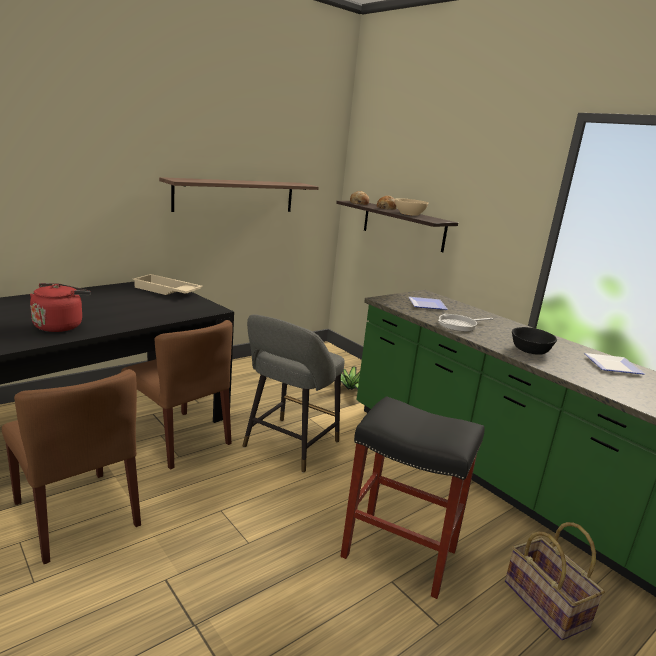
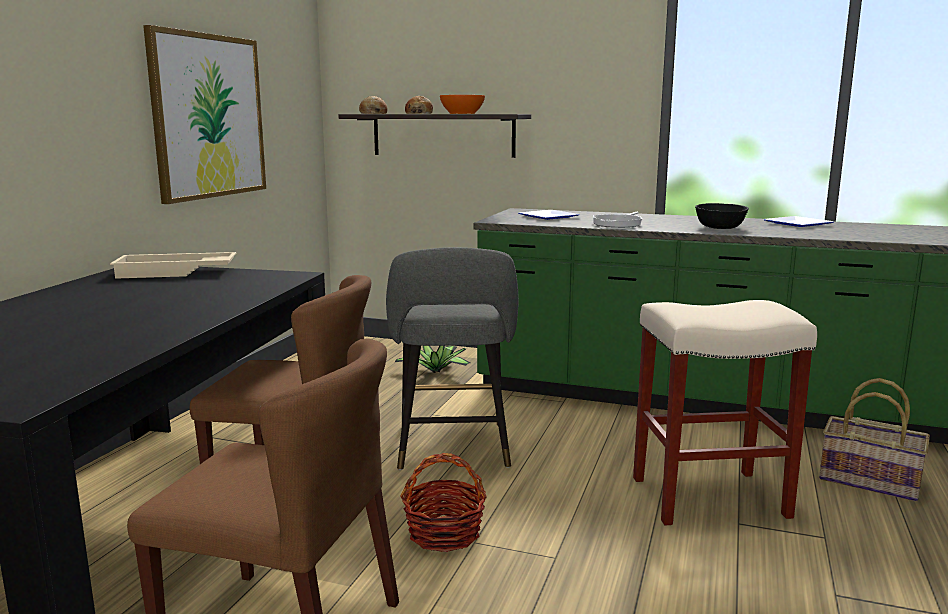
camera: 30 degrees left, 5 degrees down
red kettle [30,283,91,332] -> none
shelf [159,177,319,212] -> picture [143,25,266,204]
black stool [340,396,485,599] -> beige stool [633,300,817,525]
beige bowl [395,198,428,216] -> orange bowl [440,95,485,114]
none -> basket [400,453,487,552]

